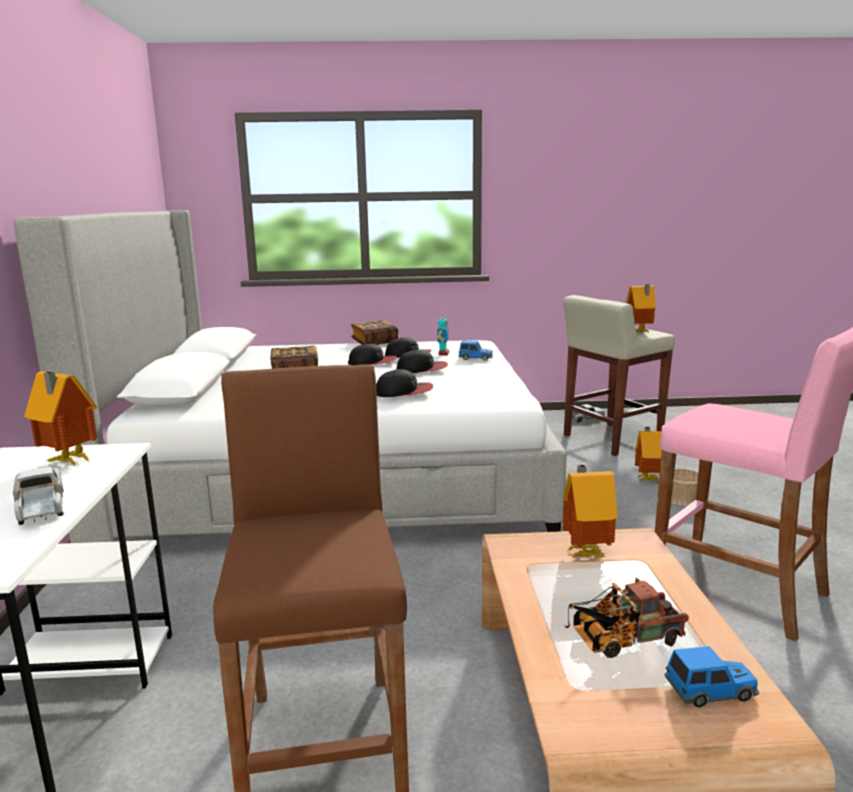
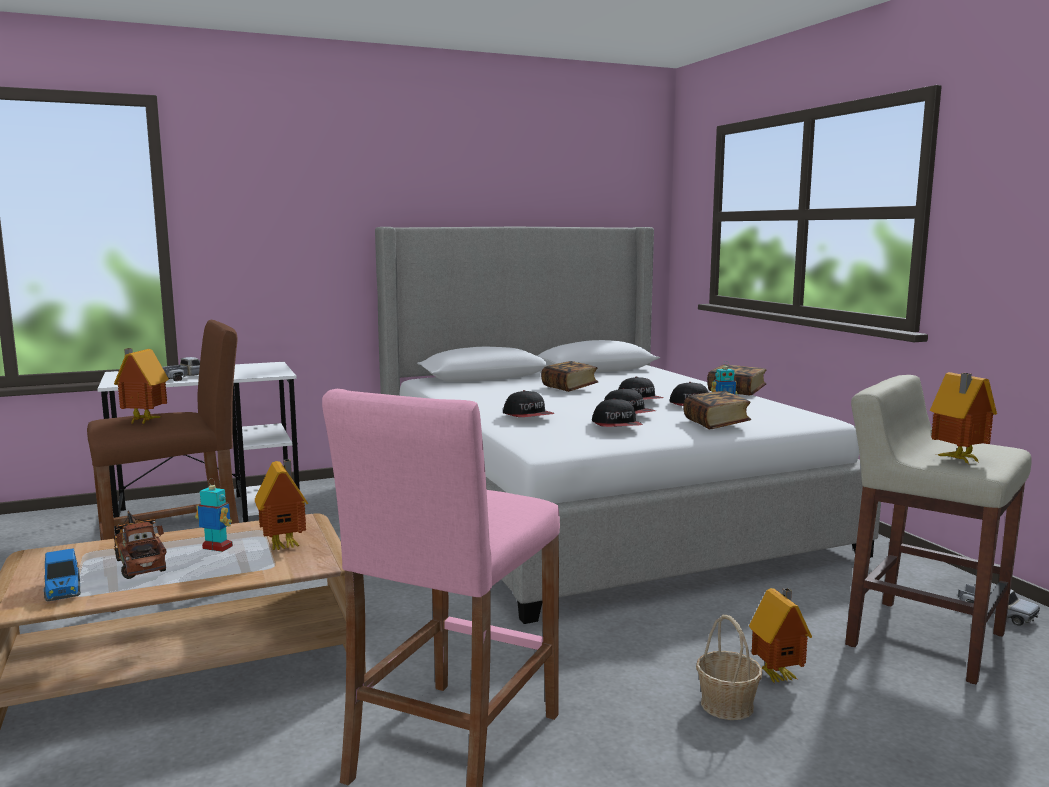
camera: 70 degrees right, 5 degrees down
toy house [24,371,98,466] -> toy house moved to [114,348,169,425]
toy car [459,340,493,361] -> book [683,391,751,429]
none -> toy robot [195,478,233,552]
none -> cap [592,398,643,427]

